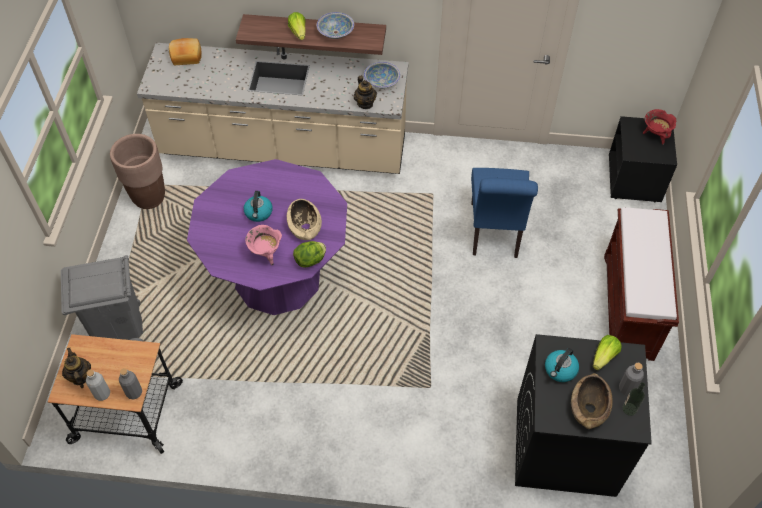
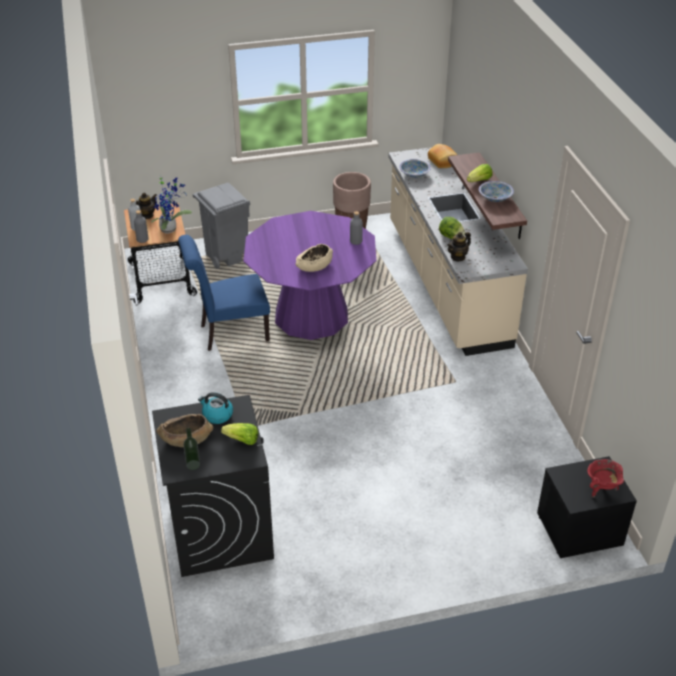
camera: 70 degrees right, 15 degrees down
kettle [244,191,273,222] -> none
pink cooking pot [245,225,282,265] -> none
lettuce [293,241,326,267] -> lettuce moved to [439,217,466,239]
bowl [364,62,400,88] -> bowl moved to [399,159,431,178]
blue chair [471,168,538,258] -> blue chair moved to [178,235,270,351]
brown bench [604,207,679,361] -> none
grey bottle [619,363,644,396] -> grey bottle moved to [350,211,363,245]
none -> potted plant [151,175,192,233]

